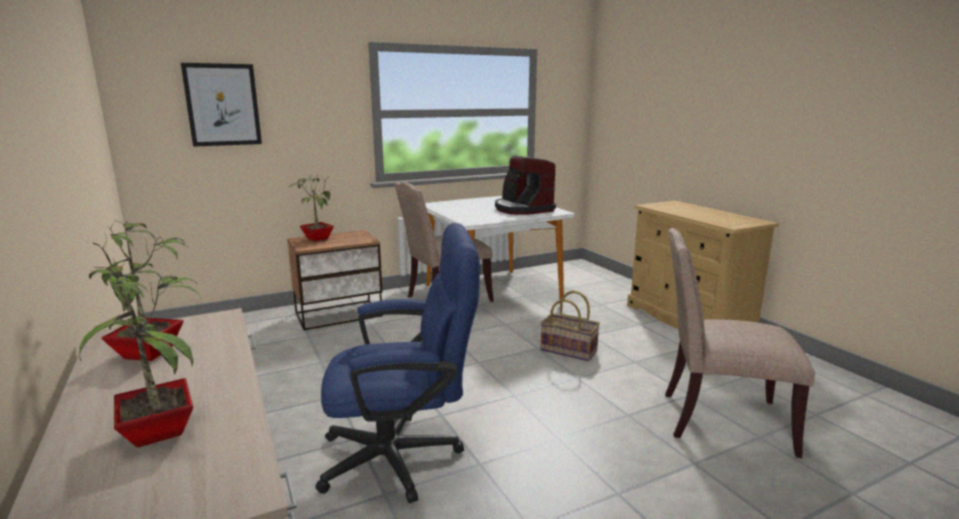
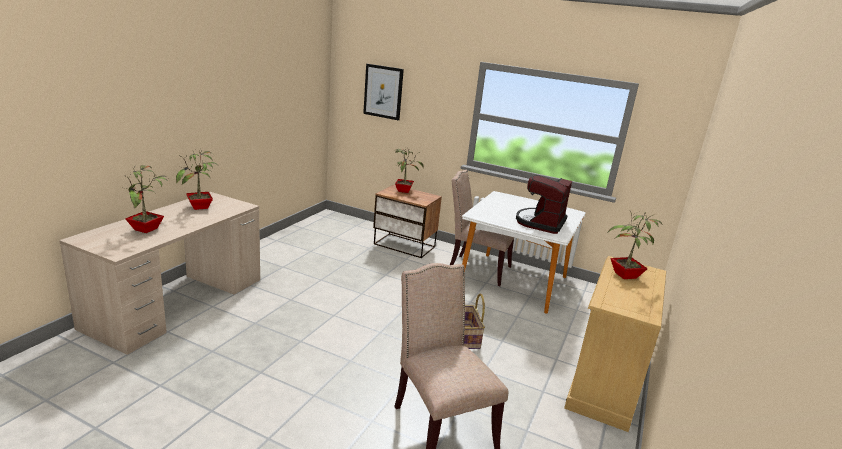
camera: 50 degrees right, 5 degrees up
blue office chair [315,223,480,503] -> none
none -> potted plant [608,211,663,279]

